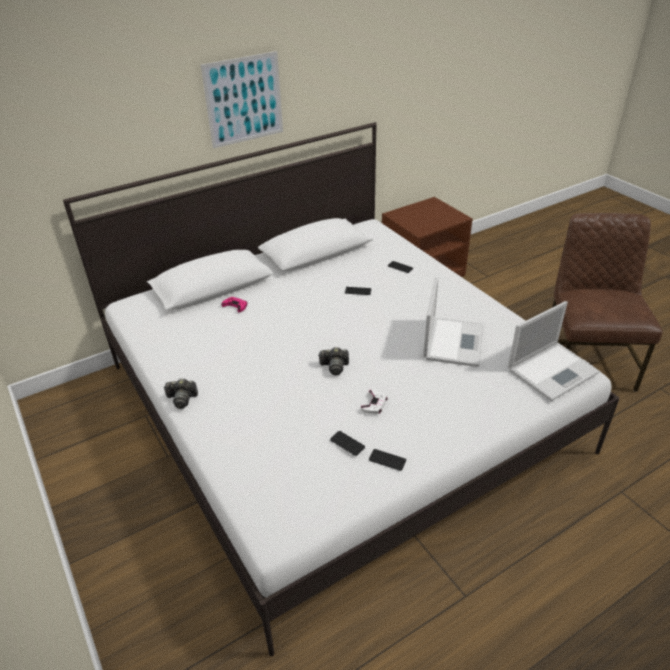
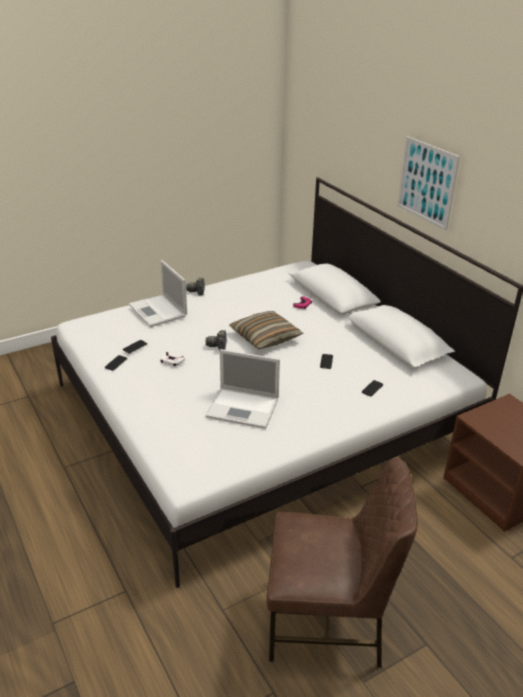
camera: 90 degrees right, 5 degrees down
laptop [508,301,600,401] -> laptop moved to [129,260,187,327]
none -> pillow [229,311,303,349]

